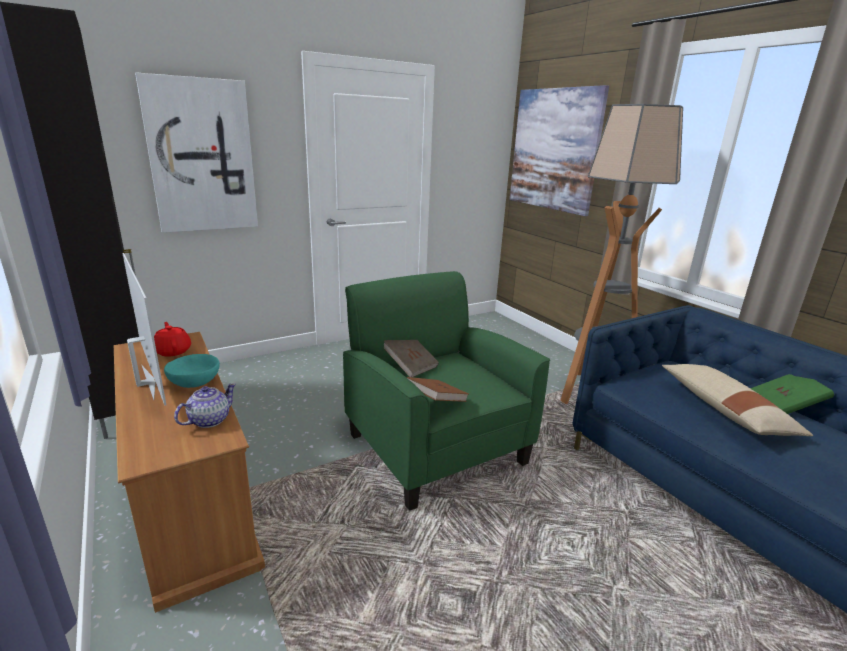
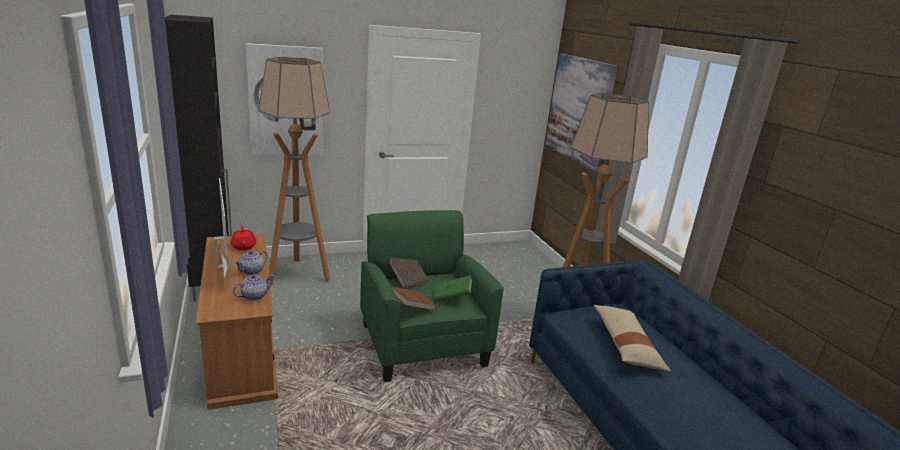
camera: 10 degrees right, 0 degrees up
turquoise bowl [164,354,220,388] -> teapot [234,250,268,275]
green book [750,374,834,414] -> green book moved to [433,275,472,303]
none -> floor lamp [258,57,330,285]

